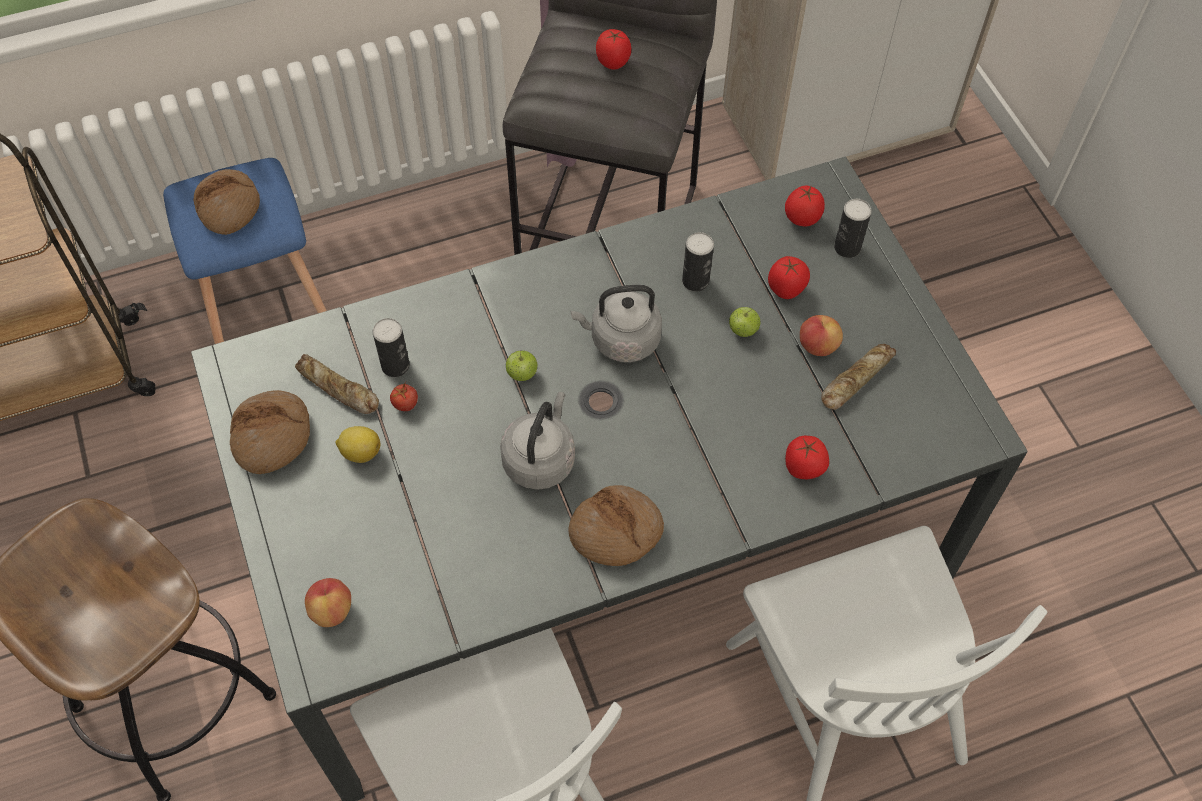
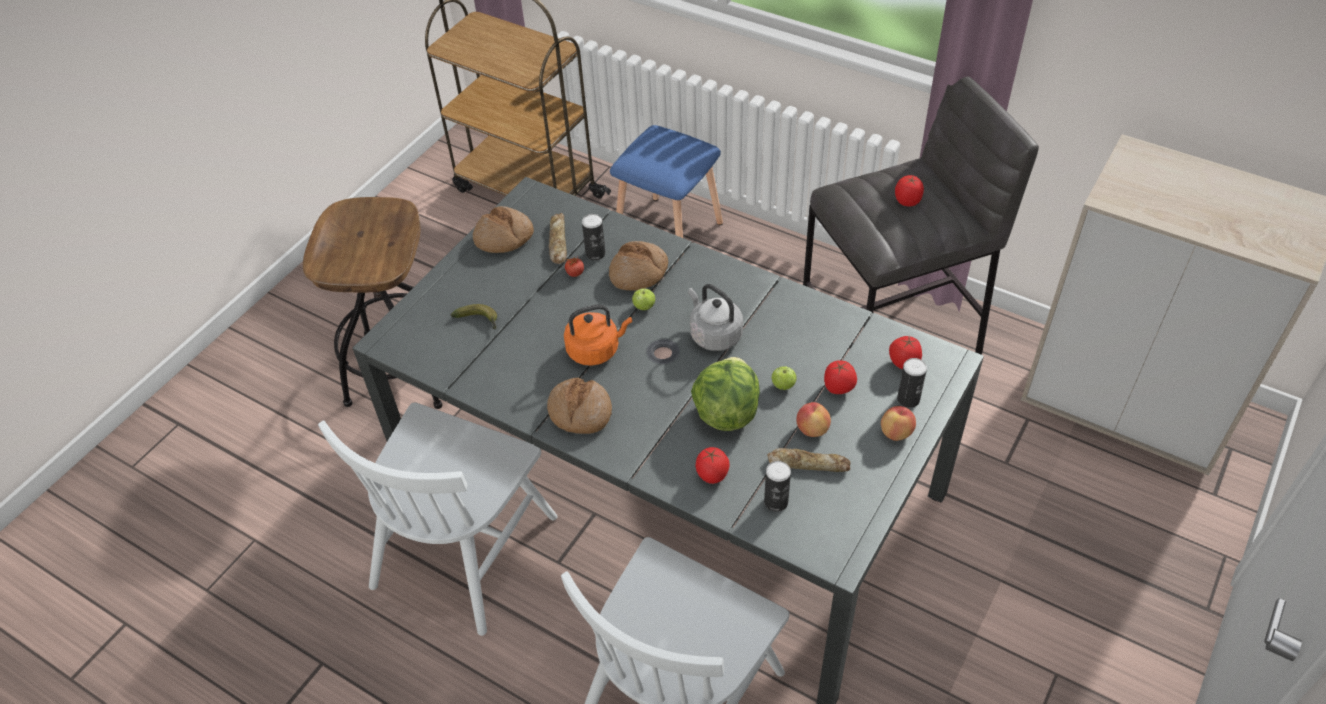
camera: 55 degrees right, 10 degrees down
bread [193,169,260,235] -> bread moved to [609,241,668,291]
apple [305,578,351,627] -> apple moved to [881,406,916,441]
lemon [335,426,380,463] -> none
grey kettle [500,392,575,490] -> orange kettle [564,304,632,366]
can [682,232,714,292] -> can moved to [764,461,791,512]
none -> banana [451,304,497,329]
none -> lettuce [691,357,760,431]

